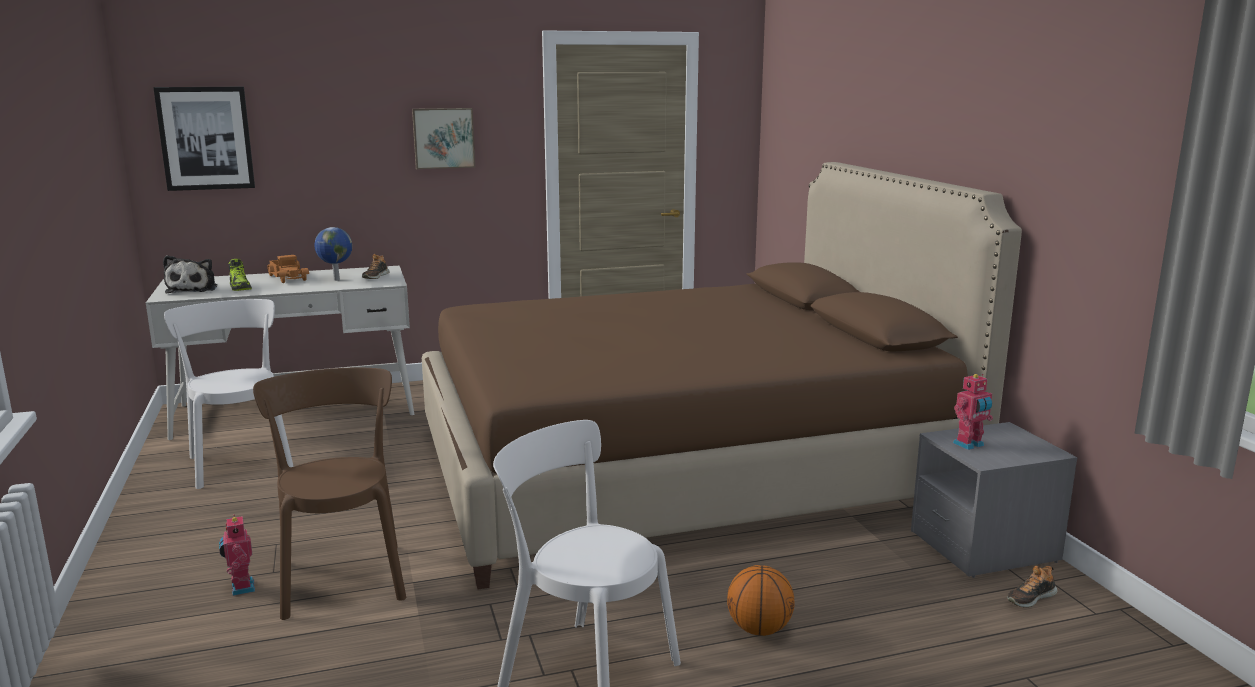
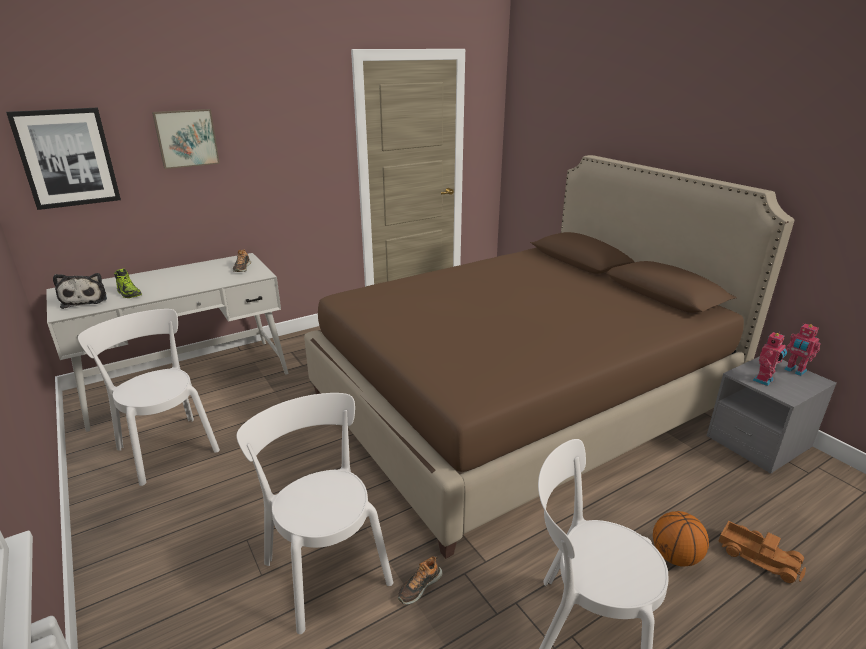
camera: 15 degrees left, 10 degrees up
toy robot [219,514,255,596] -> toy robot moved to [784,323,821,376]
brown chair [253,368,406,620] -> white chair [236,393,393,634]
toy truck [267,255,309,283] -> toy truck moved to [718,521,806,583]
globe [315,227,352,281] -> none
picture [412,108,475,169] -> picture moved to [152,109,220,169]
shoe [1007,566,1058,607] -> shoe moved to [398,556,443,604]

